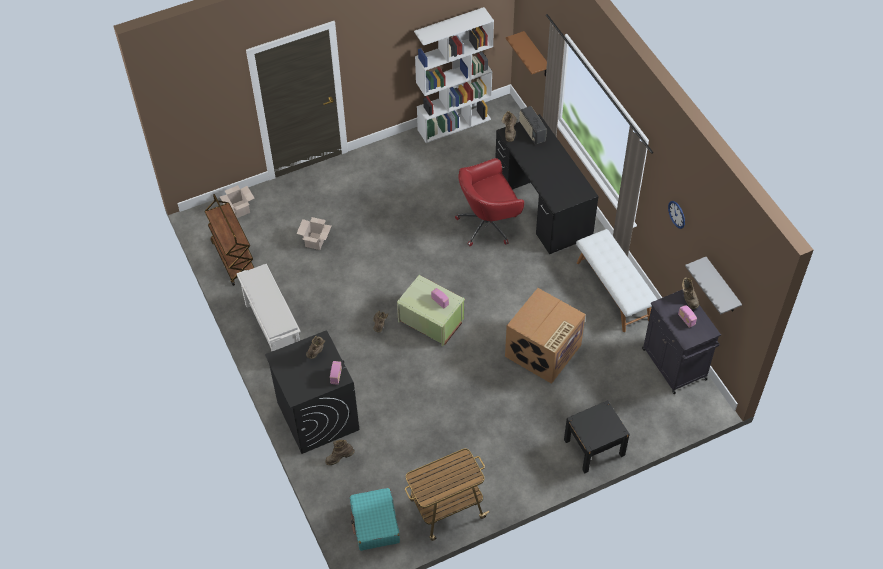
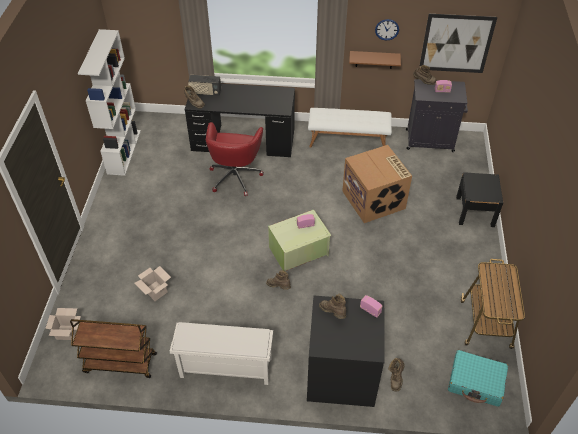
camera: 60 degrees left, 5 degrees down
brown shelf [506,31,547,77] -> brown shelf moved to [349,51,401,69]
grey shelf [685,257,742,314] -> picture [420,14,497,73]

